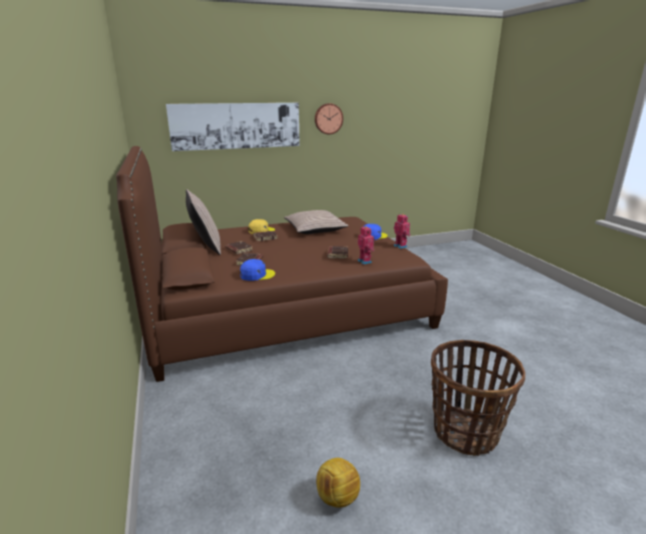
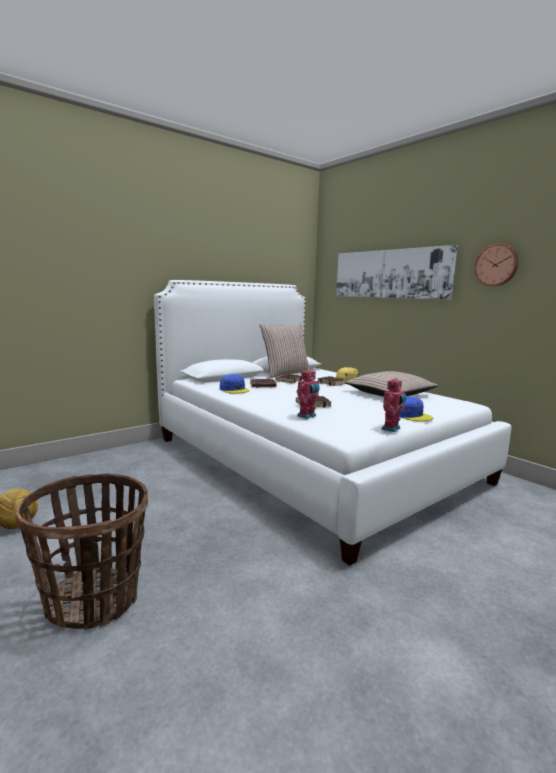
camera: 70 degrees right, 10 degrees down
brown bed [116,146,448,382] -> white bed [154,280,511,566]

